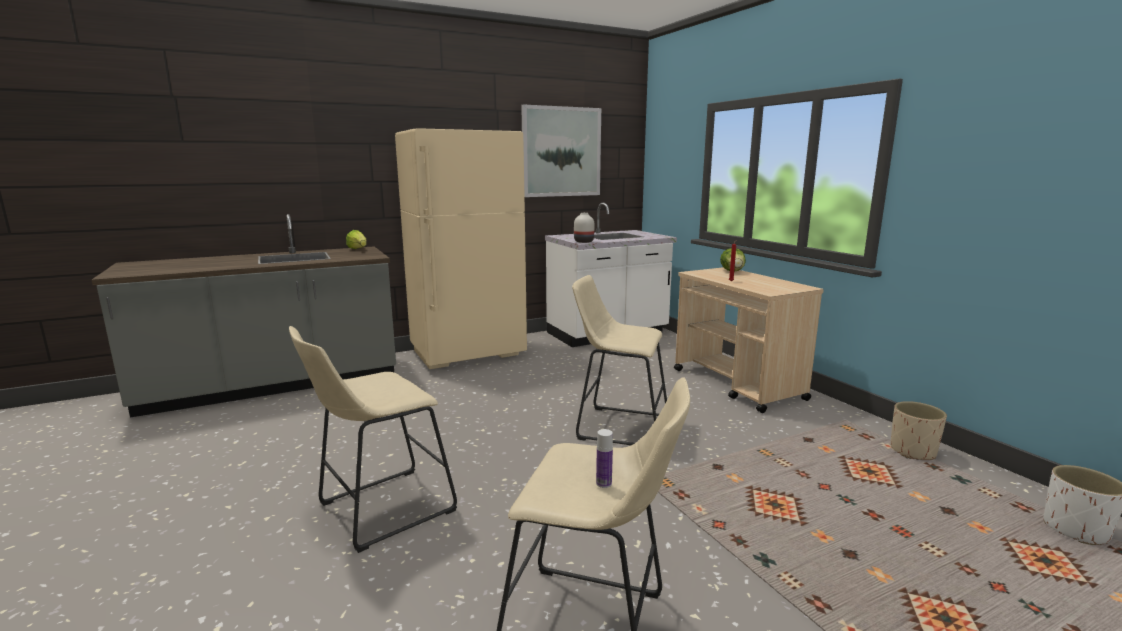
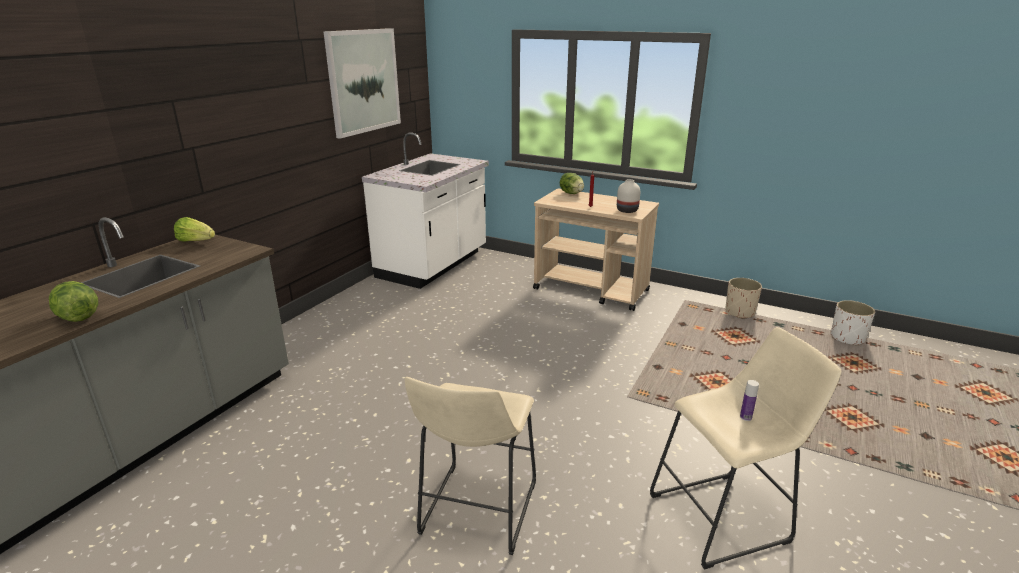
camera: 35 degrees left, 10 degrees up
beige fridge [395,128,527,369] -> none
beige stool [572,275,667,445] -> none
white vase [574,213,594,243] -> white vase moved to [617,179,640,213]
none -> lettuce [49,281,98,322]

